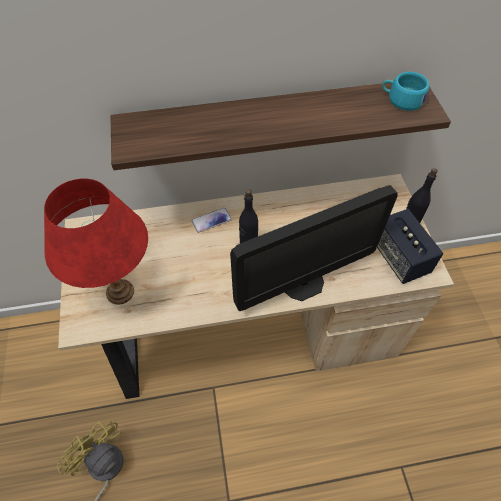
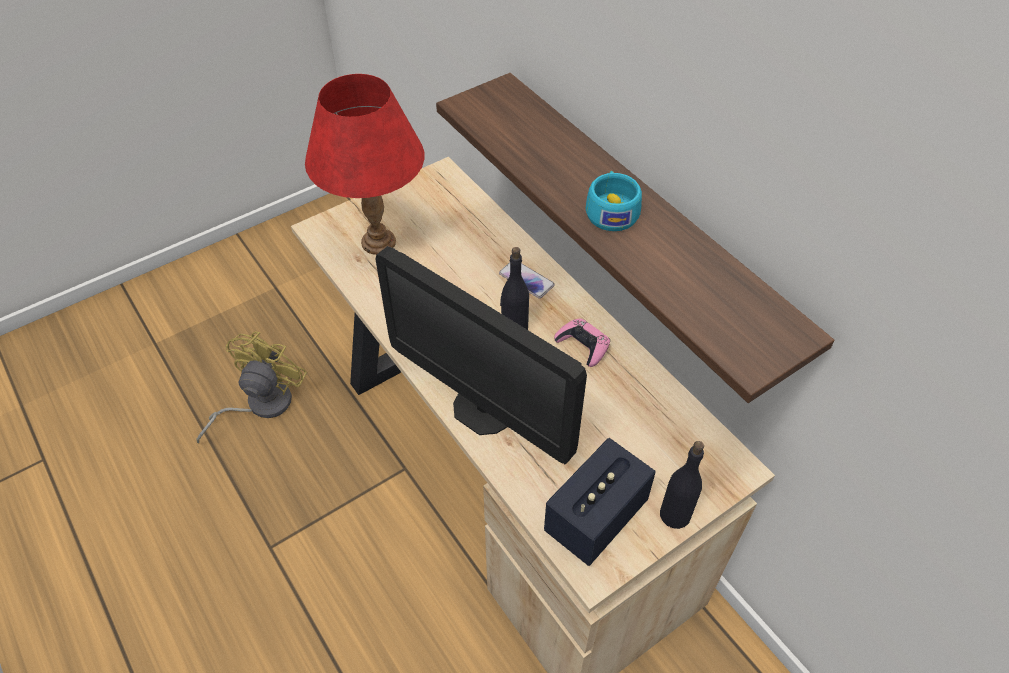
camera: 65 degrees right, 5 degrees down
turquoise cup [382,72,429,111] -> turquoise cup moved to [586,171,642,231]
none -> pink game controller [554,318,610,367]

